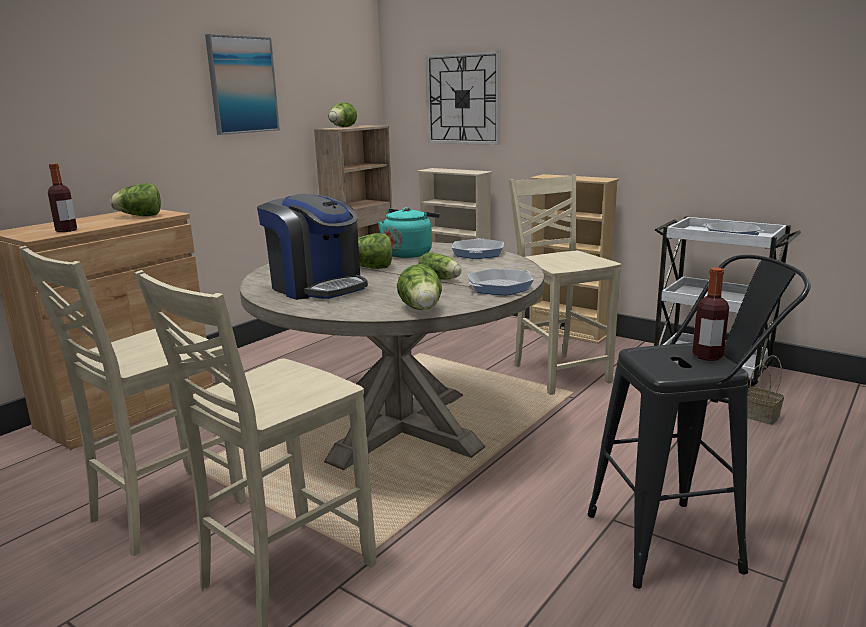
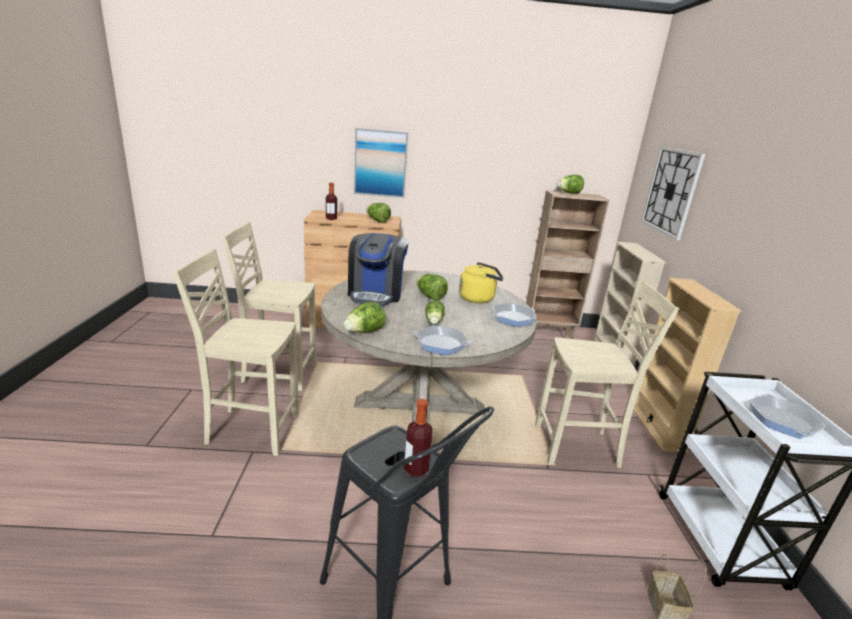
camera: 50 degrees right, 5 degrees up
picture [205,34,280,135] -> picture moved to [354,128,408,198]
turquoise kettle [378,207,440,258] -> yellow kettle [459,262,503,303]
beige chair [509,174,621,395] -> beige chair turned 60 degrees clockwise [535,281,679,468]

